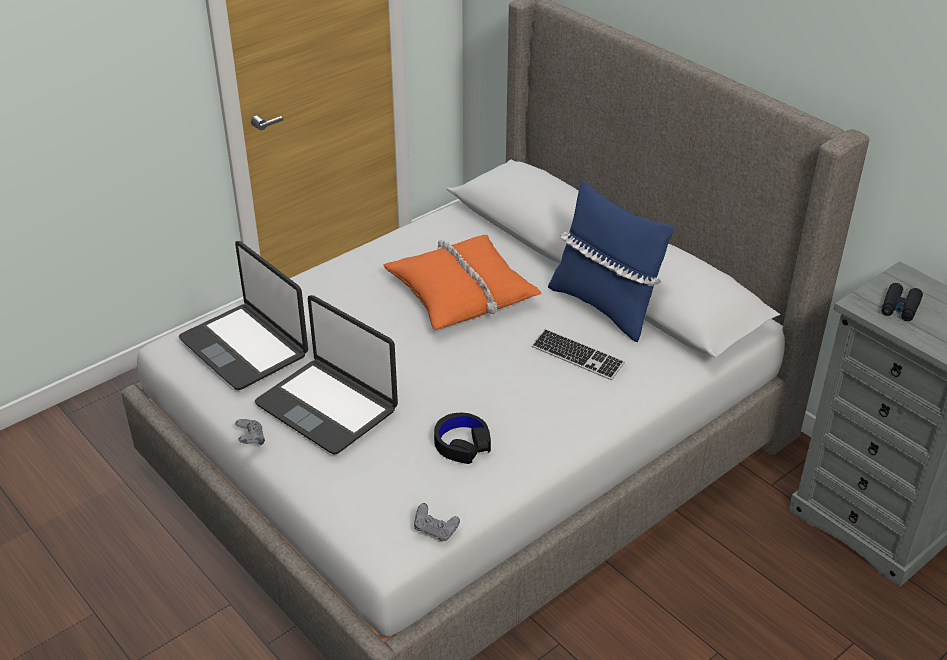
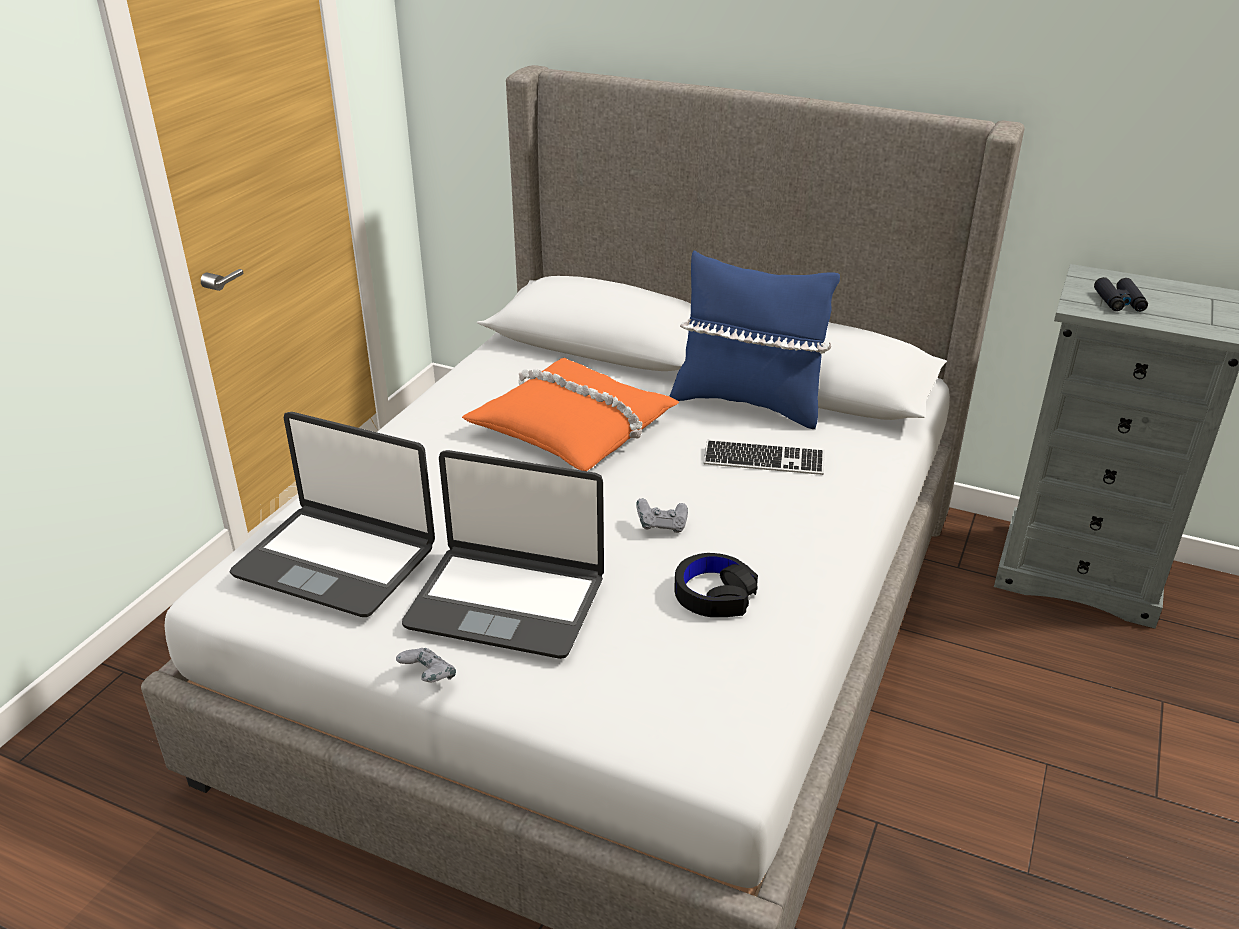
camera: 25 degrees left, 5 degrees down
grey game controller [414,503,460,541] -> grey game controller moved to [636,498,688,533]

